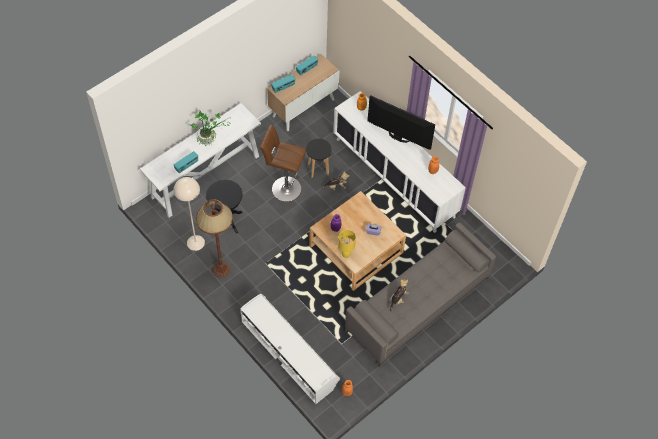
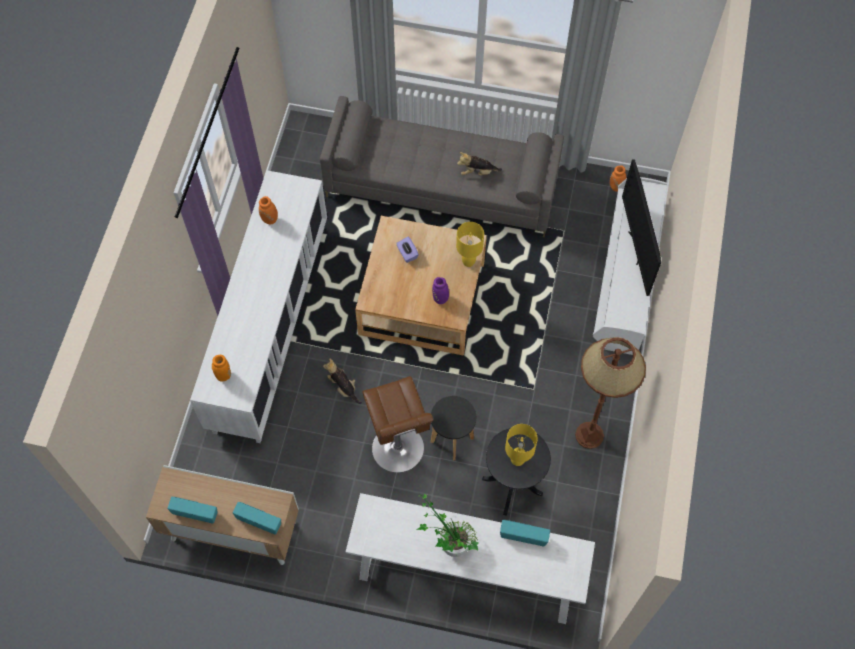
camera: 125 degrees left, 5 degrees up
beige floor lamp [174,177,205,251] -> none
black stool [306,139,332,178] -> black stool moved to [431,396,476,460]
television [367,95,435,150] -> television moved to [622,159,661,296]
none -> yellow table lamp [505,424,538,466]

